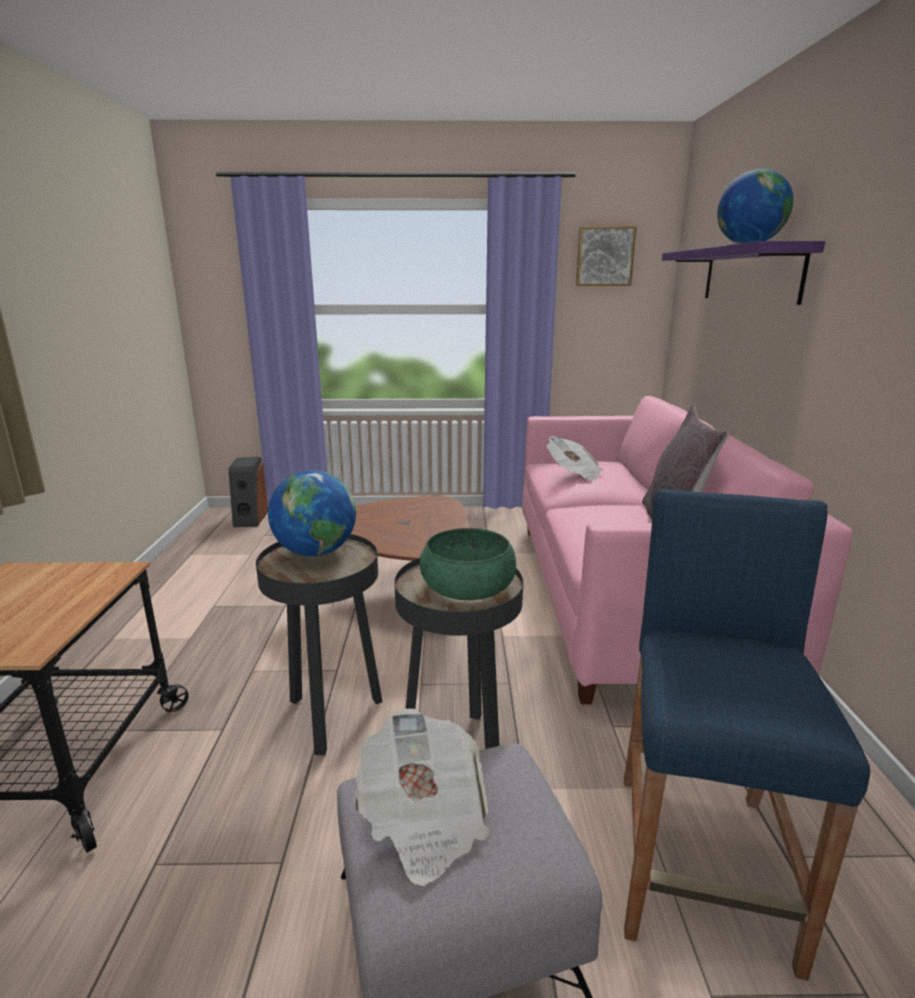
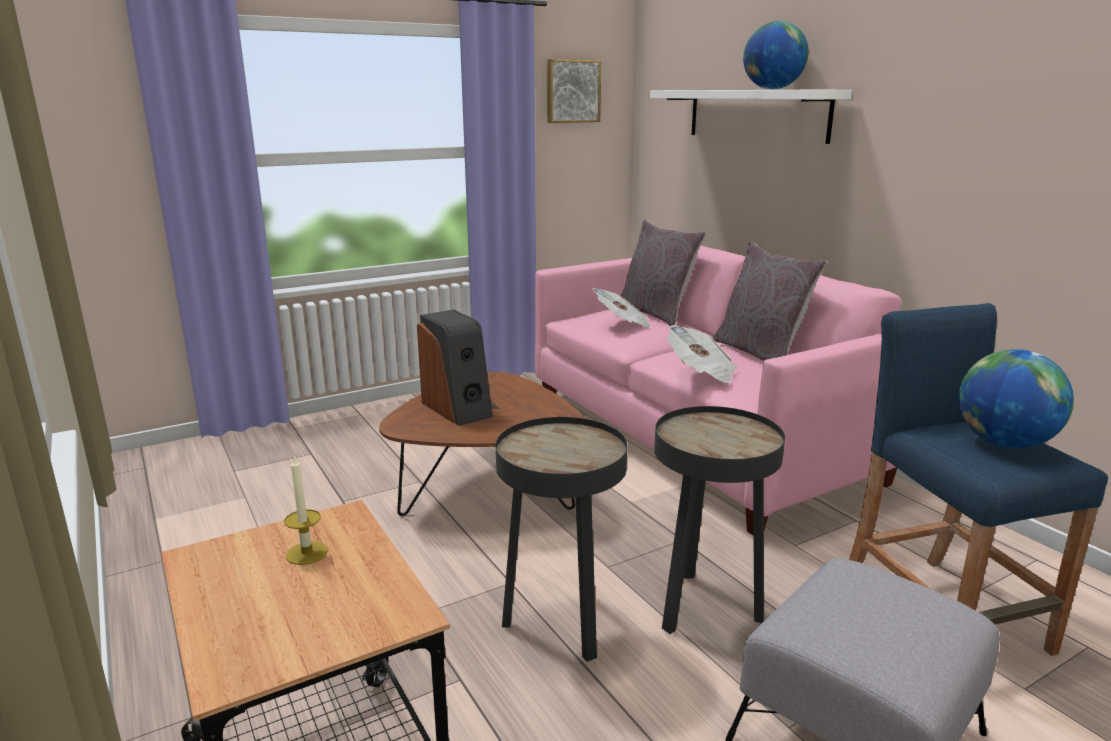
camera: 30 degrees left, 0 degrees up
speaker [229,457,268,527] -> speaker moved to [417,309,493,426]
globe [268,470,356,557] -> globe moved to [959,349,1074,448]
newspaper [354,708,489,886] -> newspaper moved to [667,325,737,384]
green bowl [420,528,516,600] -> none
purple shelf [662,241,825,305] -> white shelf [650,90,852,144]
none -> candle [284,455,328,565]
none -> grey pillow [620,219,706,326]

